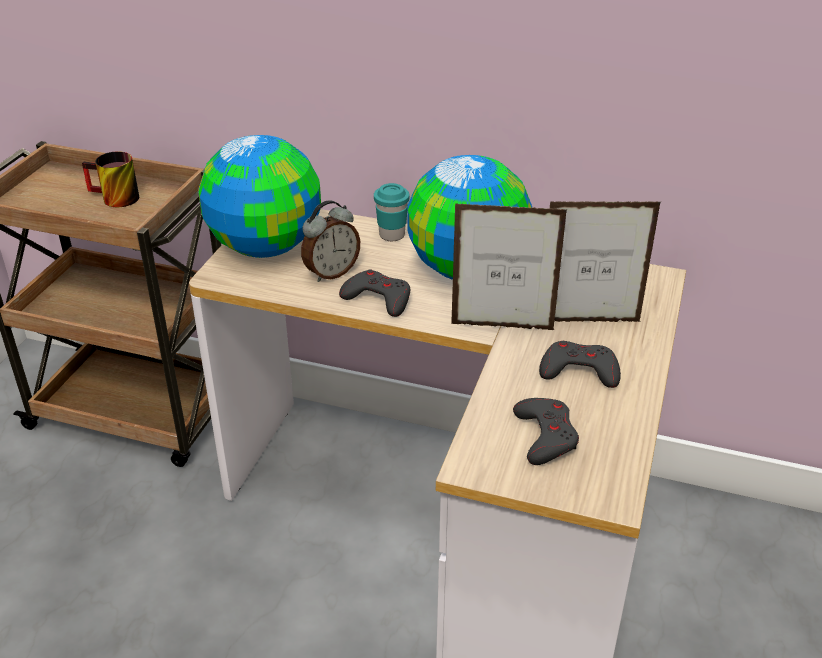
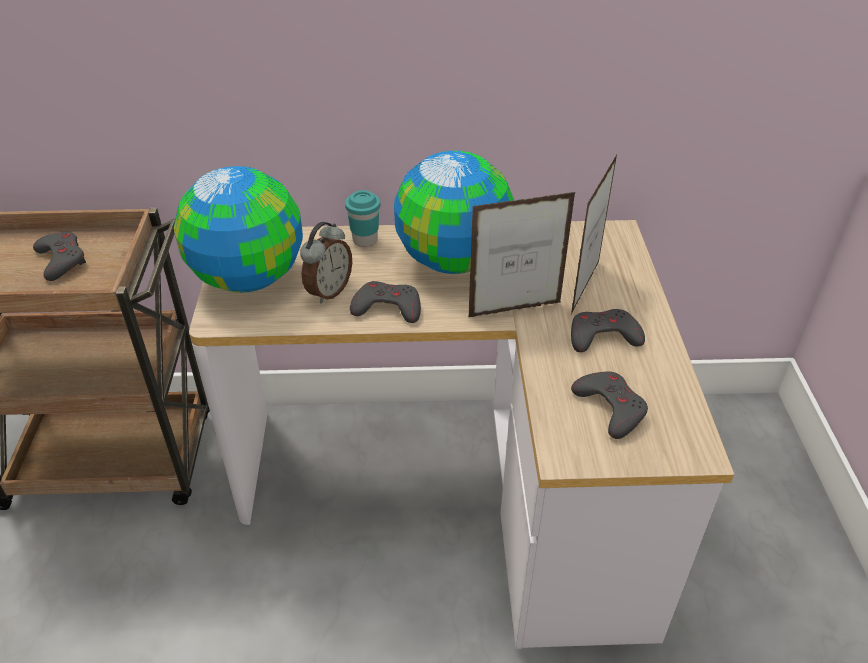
camera: 20 degrees left, 5 degrees up
mug [82,151,139,207] -> grey game controller [33,232,86,281]
picture frame [550,201,661,322] -> picture frame turned 45 degrees counterclockwise [571,155,617,314]

